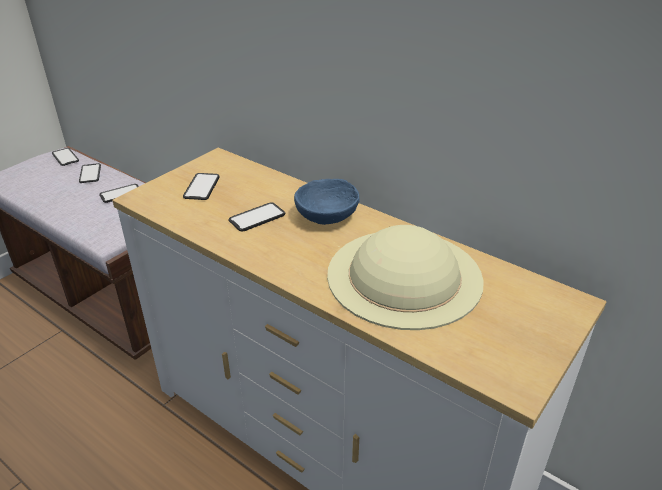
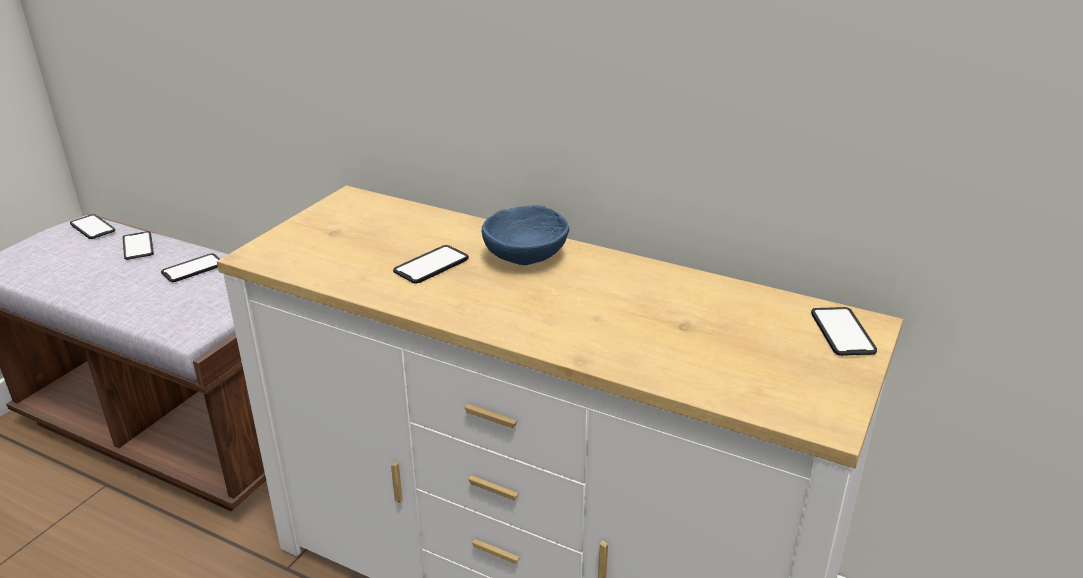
camera: 10 degrees left, 5 degrees down
phone [183,173,220,200] -> phone moved to [811,307,877,356]
beige hat [327,225,484,330] -> none

